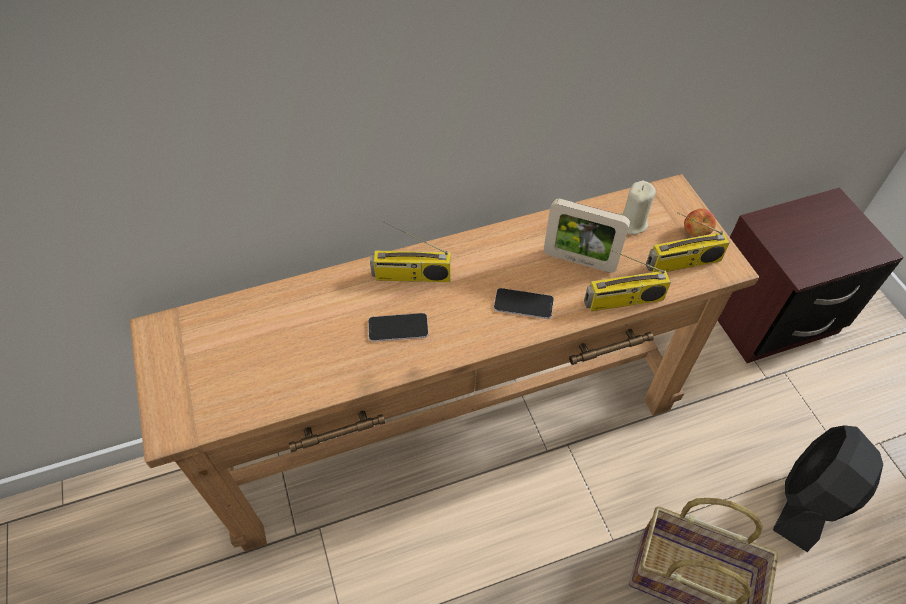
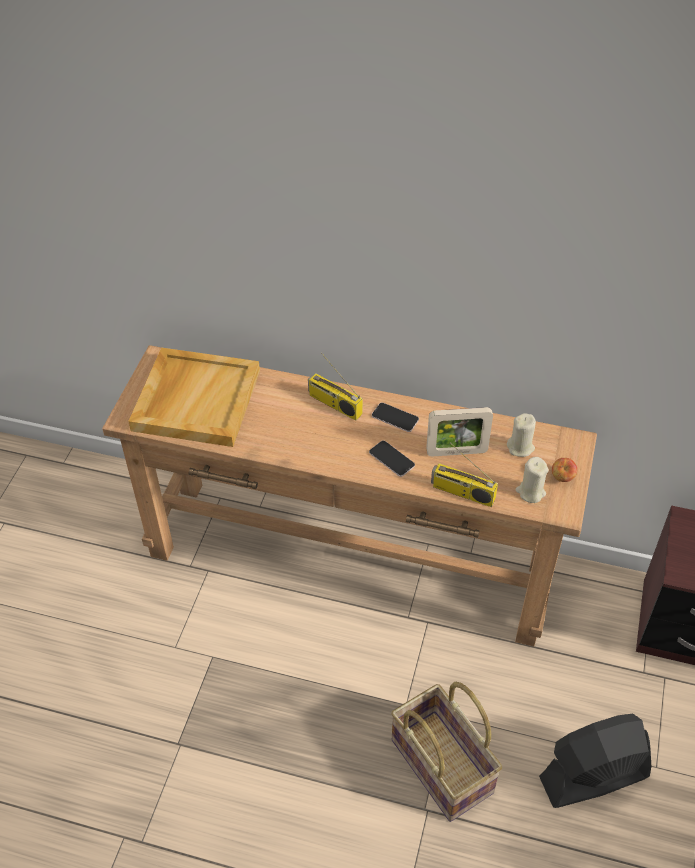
camera: 35 degrees right, 5 degrees down
phone [368,313,429,342] -> phone moved to [372,403,419,432]
picture frame [544,198,630,273] -> picture frame turned 60 degrees counterclockwise [426,407,493,456]
radio [646,212,730,272] -> beige candle [516,457,549,503]
none -> beige tray [128,347,260,447]

